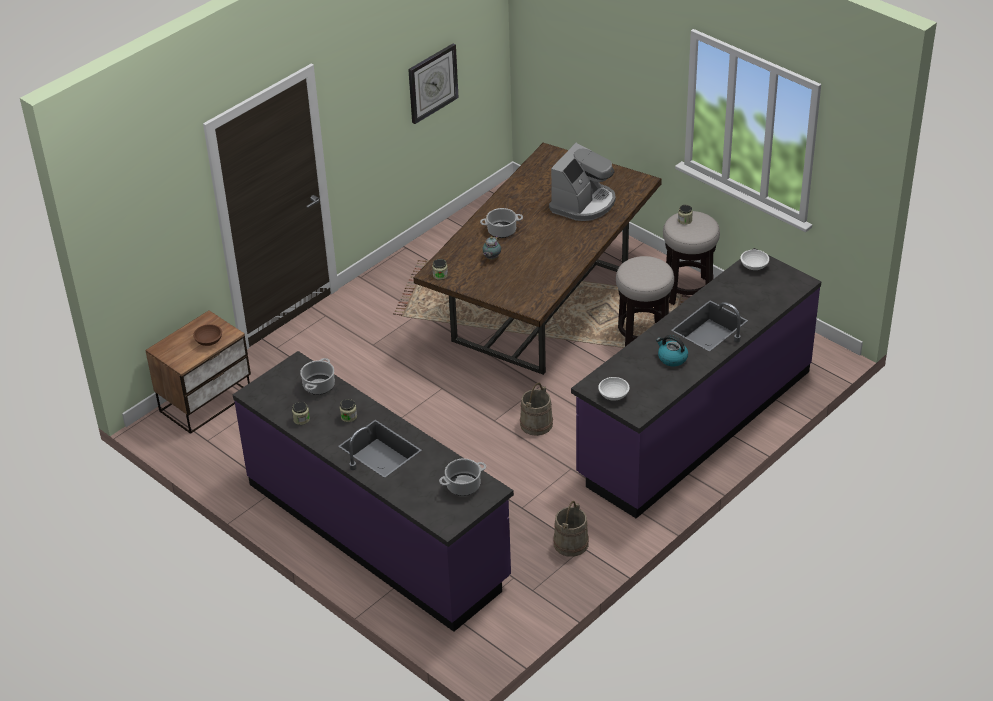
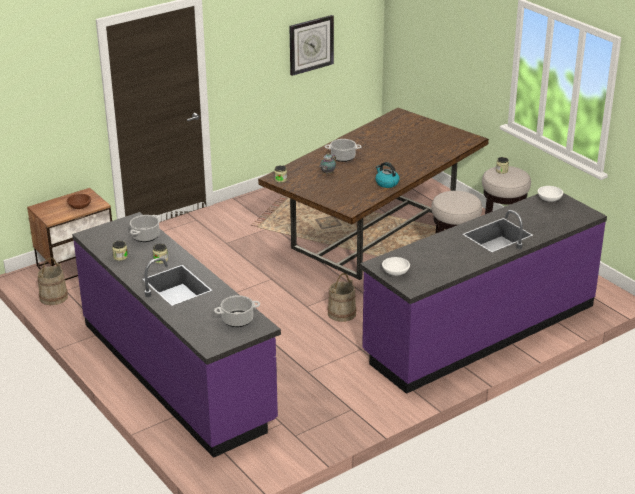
camera: 10 degrees right, 10 degrees down
coffee machine [549,143,616,221] -> none
beige bucket [553,501,589,557] -> beige bucket moved to [38,257,68,305]
kettle [656,335,688,366] -> kettle moved to [375,162,400,188]

